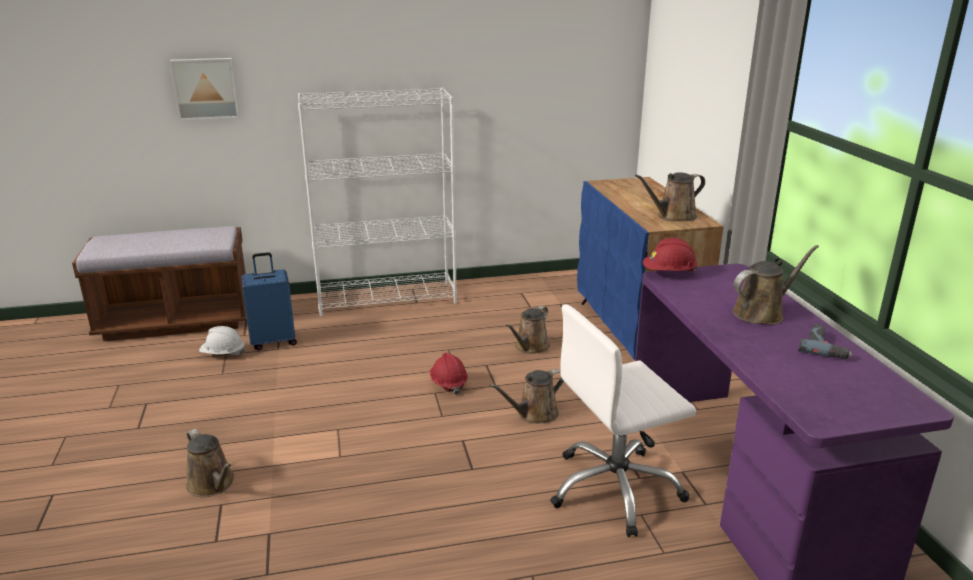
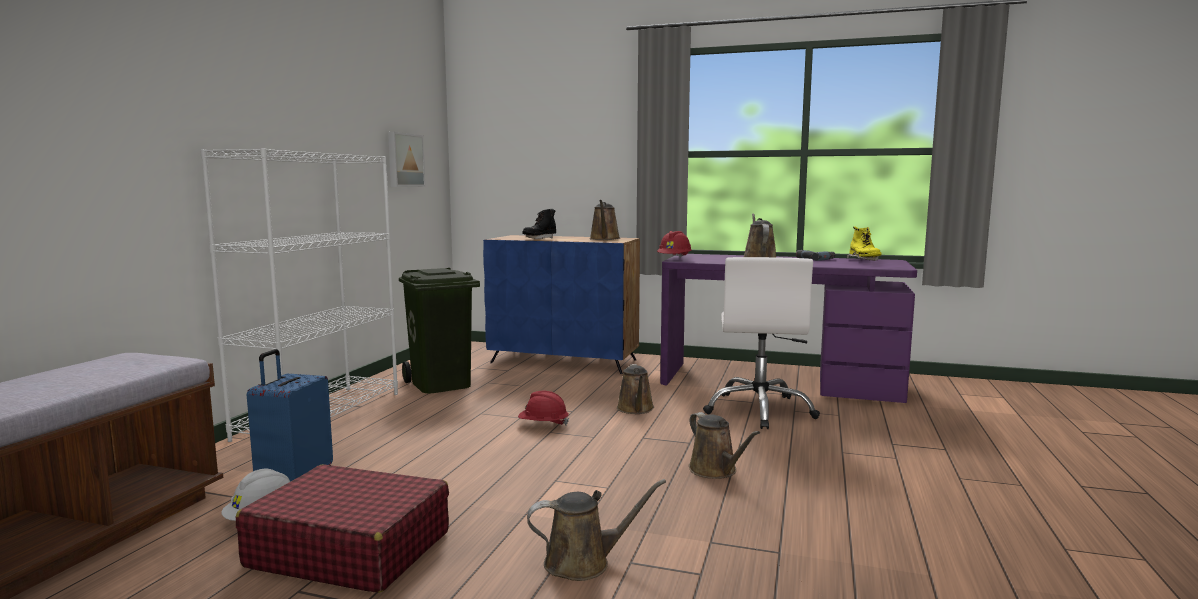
camera: 60 degrees left, 15 degrees down
picture [169,58,240,121] -> picture moved to [388,132,425,187]
brown watering can [506,306,550,354] -> brown watering can moved to [689,412,760,479]
none -> red suitcase [236,464,449,593]
none -> green trash can [399,268,480,393]
none -> black boot [522,209,556,239]
none -> yellow boot [847,227,882,261]

